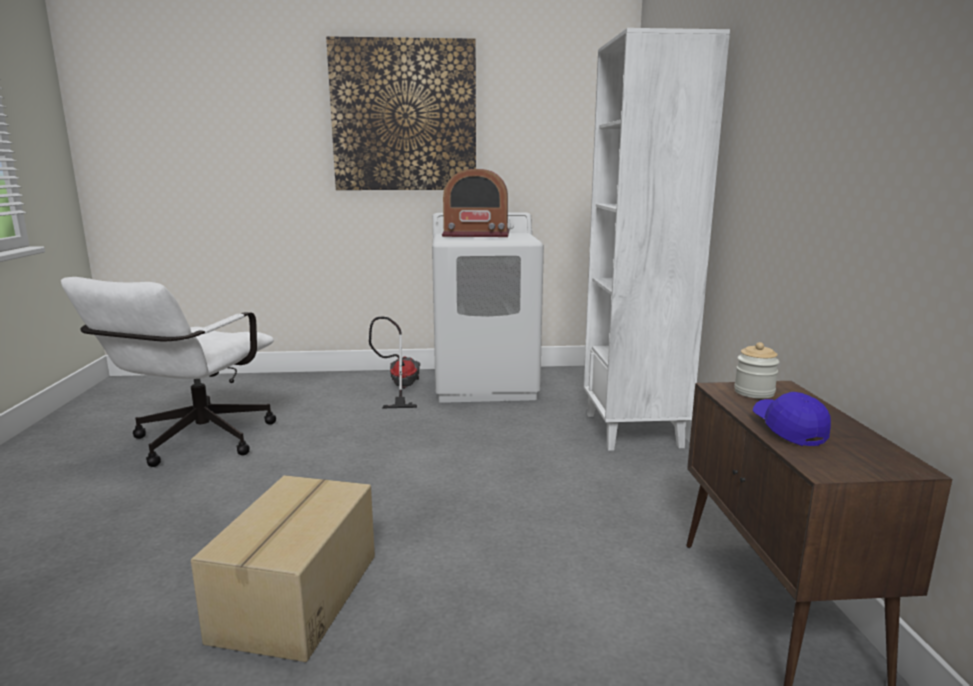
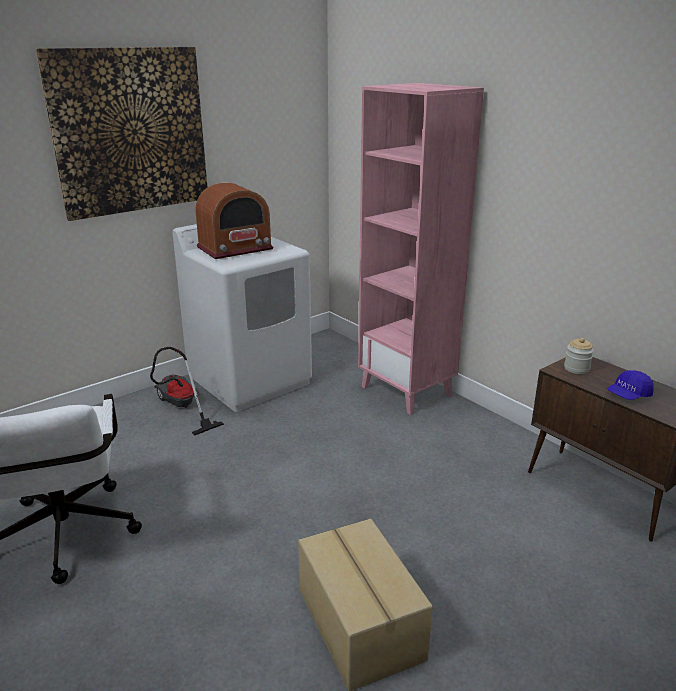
camera: 35 degrees left, 10 degrees up
white bookcase [583,28,730,451] -> pink bookcase [358,83,484,415]
blue cap [753,392,831,446] -> blue cap turned 75 degrees counterclockwise [607,370,654,400]

